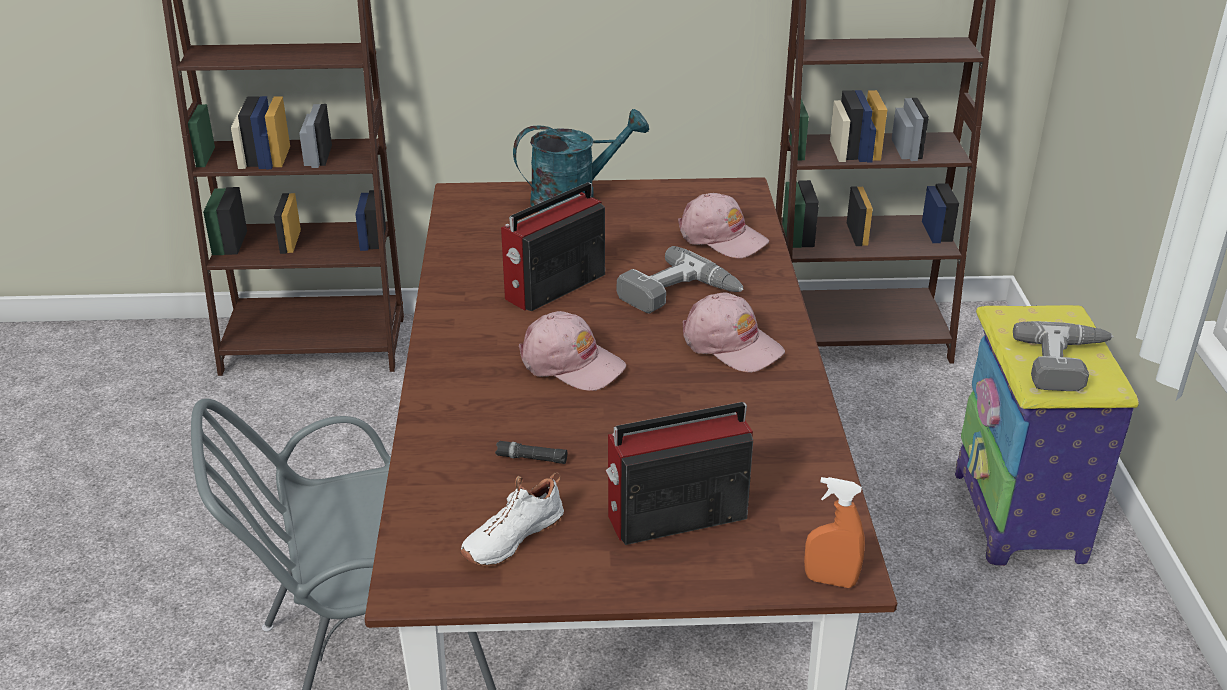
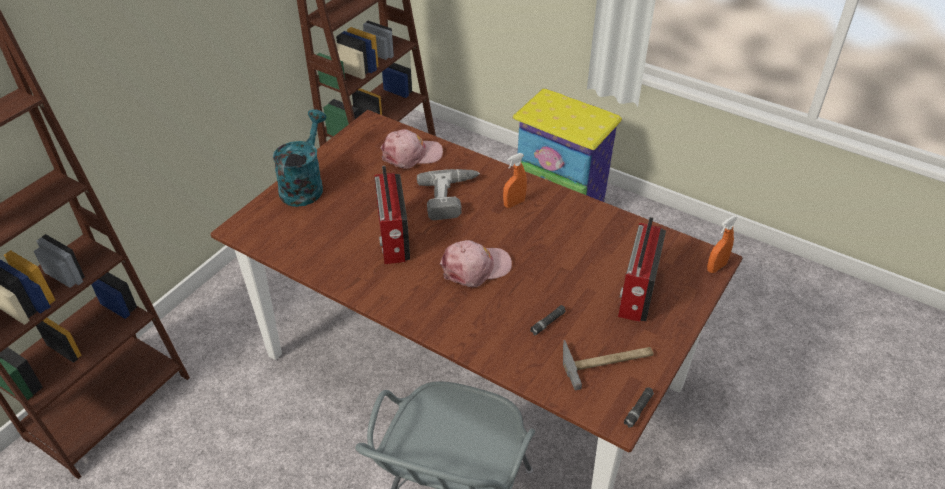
camera: 55 degrees left, 10 degrees up
white shoe [460,472,564,566] -> hammer [563,340,653,390]
pink cap [682,293,785,373] -> orange spray bottle [503,153,527,208]
power drill [1013,321,1114,391] -> none
none -> black flashlight [624,387,654,428]

